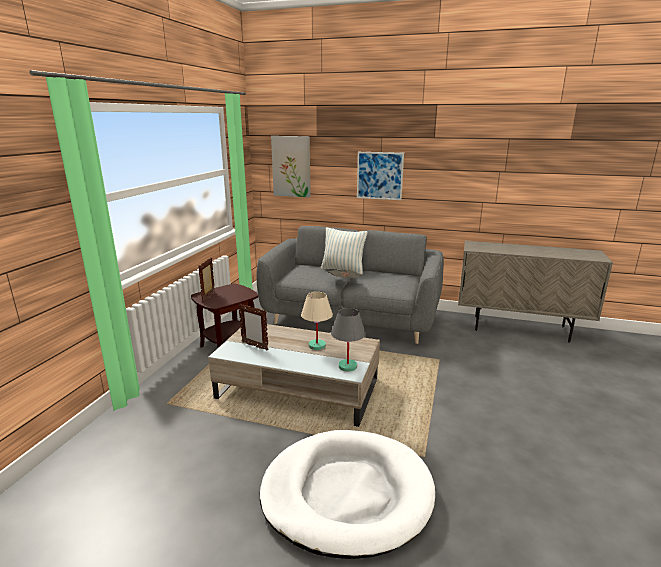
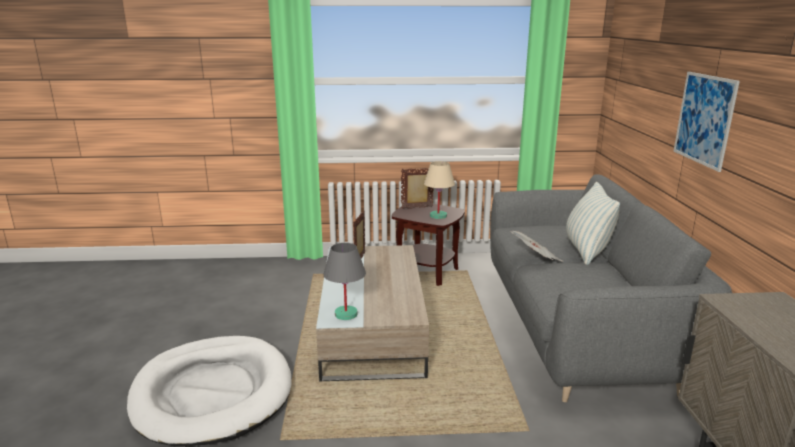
camera: 70 degrees right, 0 degrees up
picture [271,136,311,197] -> none
beige table lamp [301,292,333,350] -> beige table lamp moved to [424,161,455,219]

